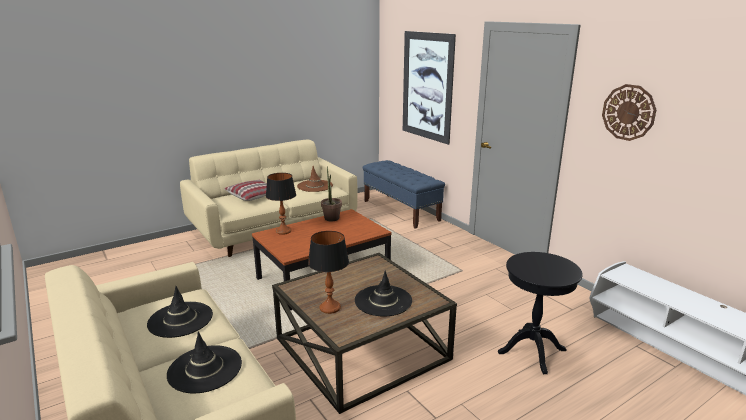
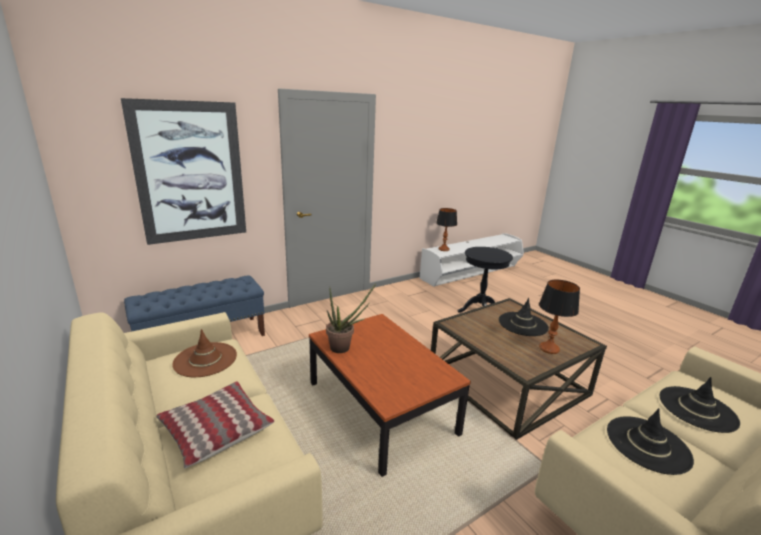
camera: 90 degrees left, 0 degrees up
table lamp [266,173,296,235] -> table lamp moved to [436,208,457,251]
wall clock [602,84,656,141] -> none

